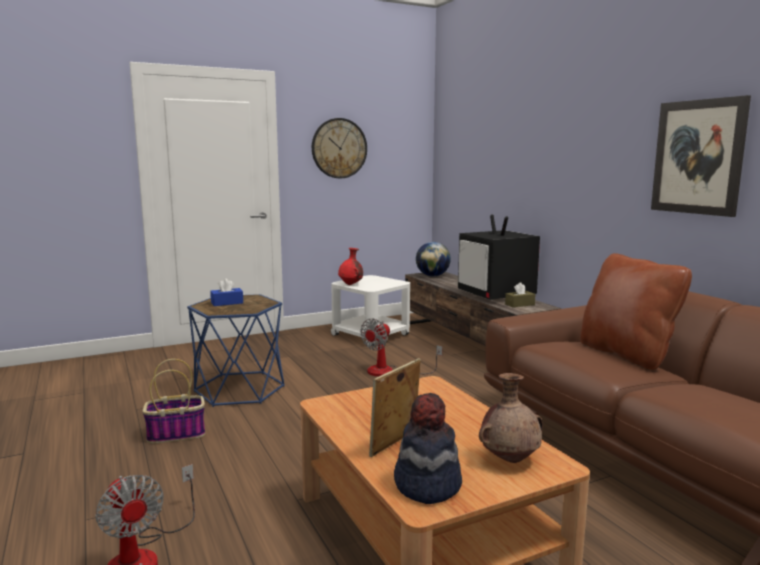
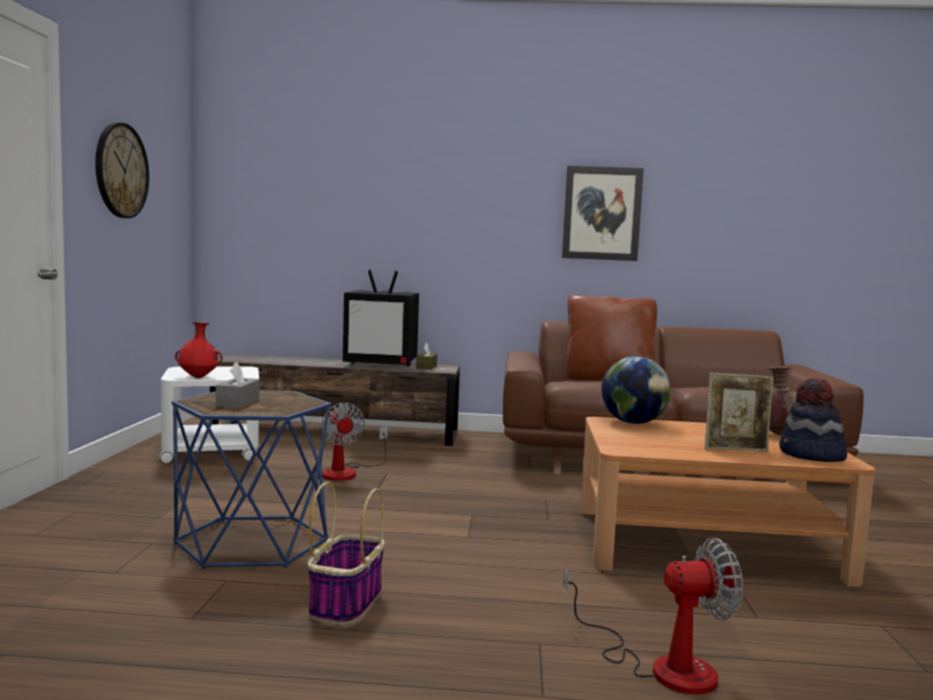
camera: 60 degrees left, 5 degrees down
blue tissue box [210,278,243,306] -> grey tissue box [216,362,260,408]
picture frame [369,358,421,457] -> picture frame turned 75 degrees counterclockwise [705,373,773,452]
globe [416,242,451,276] -> globe moved to [601,356,671,424]

